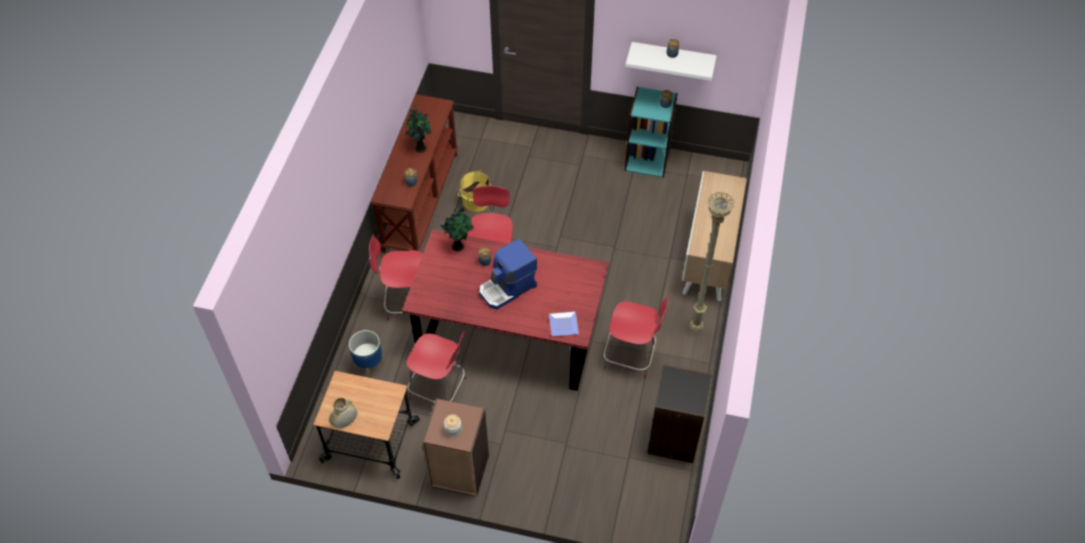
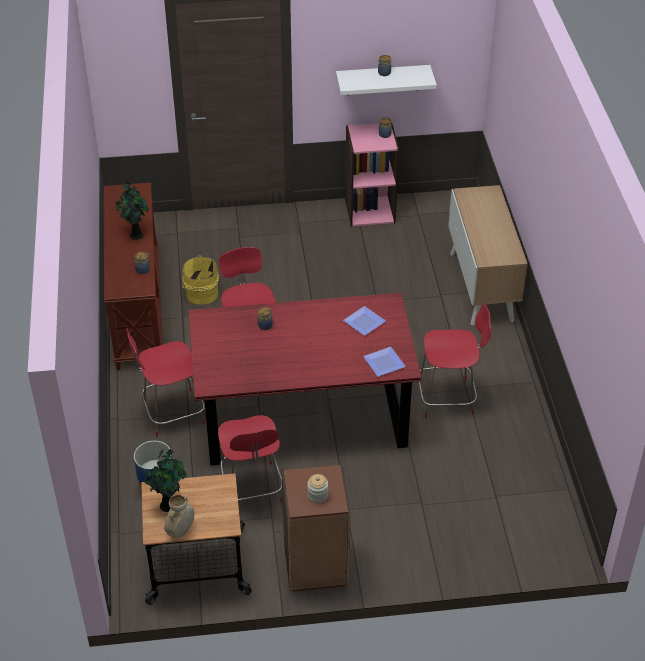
camera: 20 degrees left, 10 degrees down
red chair [407,331,466,403] -> red chair turned 75 degrees clockwise [218,415,283,503]
potted plant [440,207,474,252] -> potted plant moved to [143,449,187,512]
coffee machine [479,239,537,309] -> none
turquoise bookcase [625,87,678,178] -> pink bookcase [345,122,399,227]
black bookcase [647,365,712,463] -> none
beige floor lamp [690,192,735,332] -> none
none -> plate [343,306,386,336]

